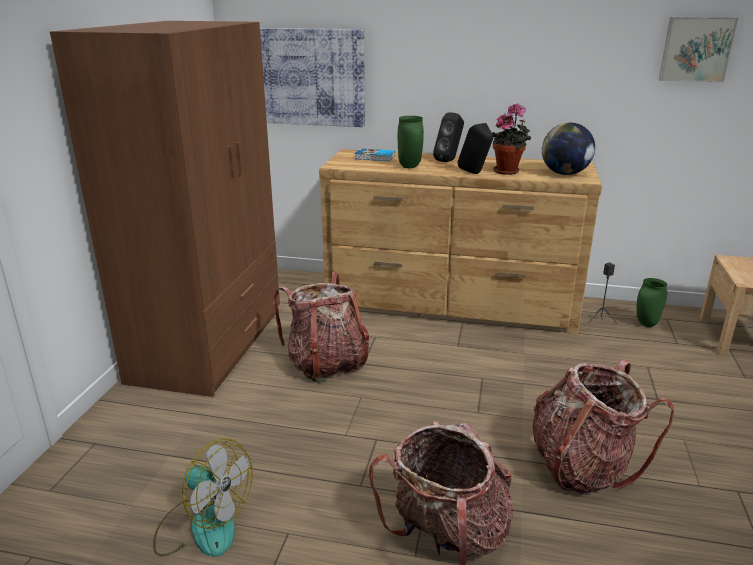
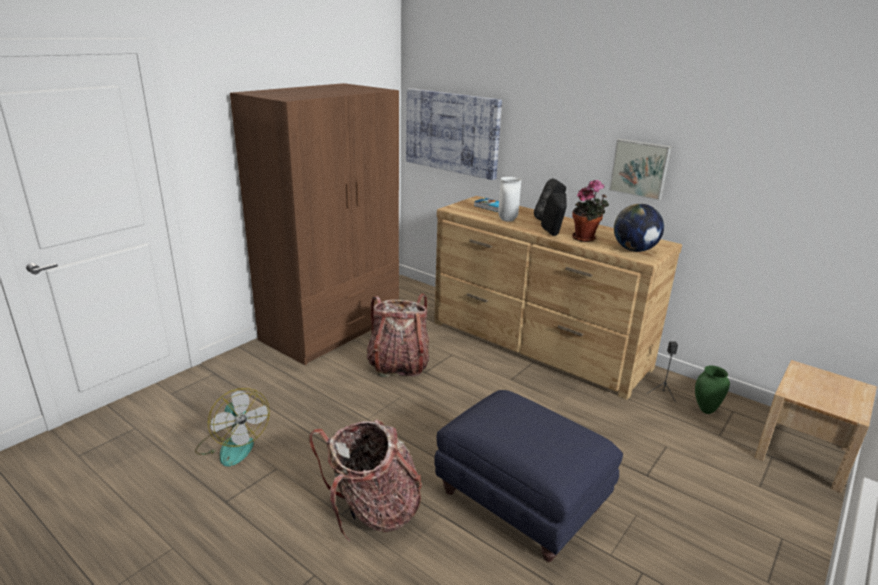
camera: 25 degrees right, 0 degrees up
green vase [398,116,424,168] -> white vase [498,177,521,221]
backpack [533,359,674,494] -> blue ottoman [434,390,623,562]
picture [659,17,738,83] -> picture moved to [609,139,671,200]

